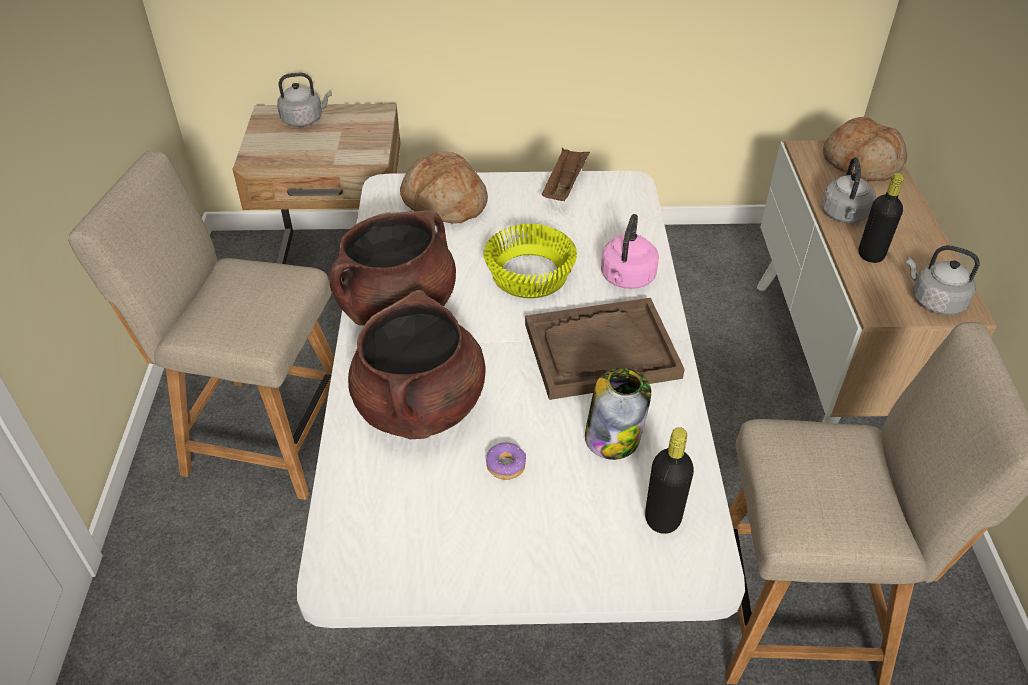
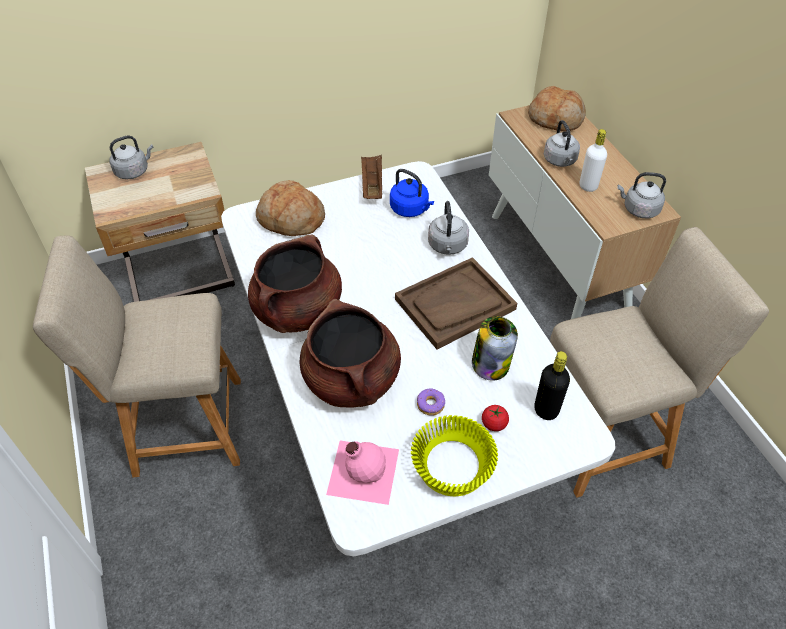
camera: 20 degrees left, 5 degrees up
yellow bowl [483,224,577,298] -> yellow bowl moved to [411,415,498,496]
pink kettle [601,214,659,289] -> grey kettle [428,201,469,255]
black bottle [859,173,904,263] -> white bottle [579,129,607,192]
none -> pink bottle [326,441,399,505]
none -> blue kettle [390,169,434,217]
none -> tomato [482,405,509,431]

